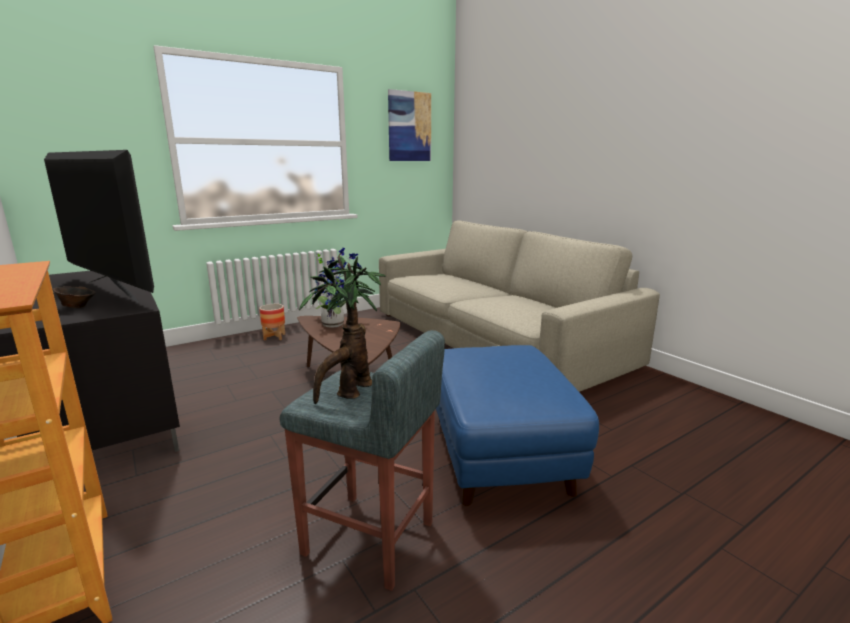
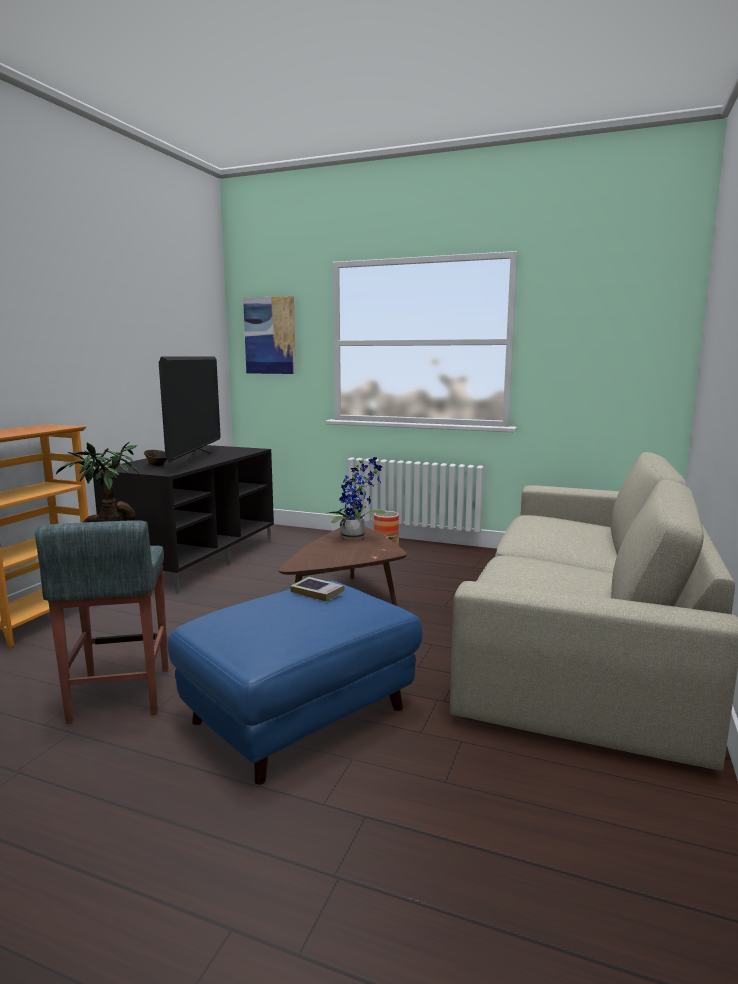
camera: 55 degrees right, 5 degrees down
picture [388,89,431,161] -> picture moved to [243,296,296,374]
none -> book [290,577,345,602]

